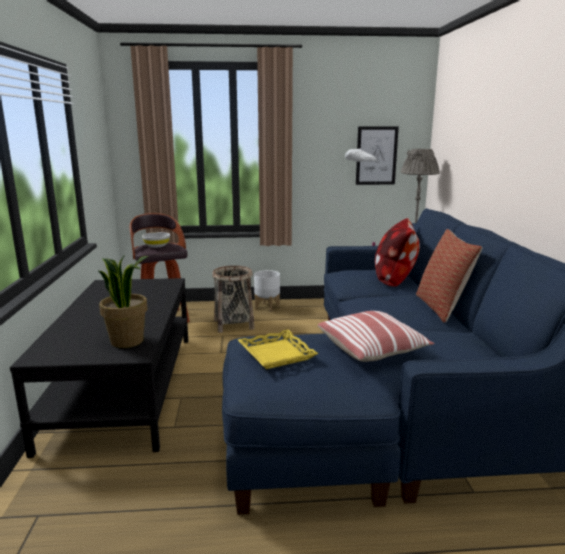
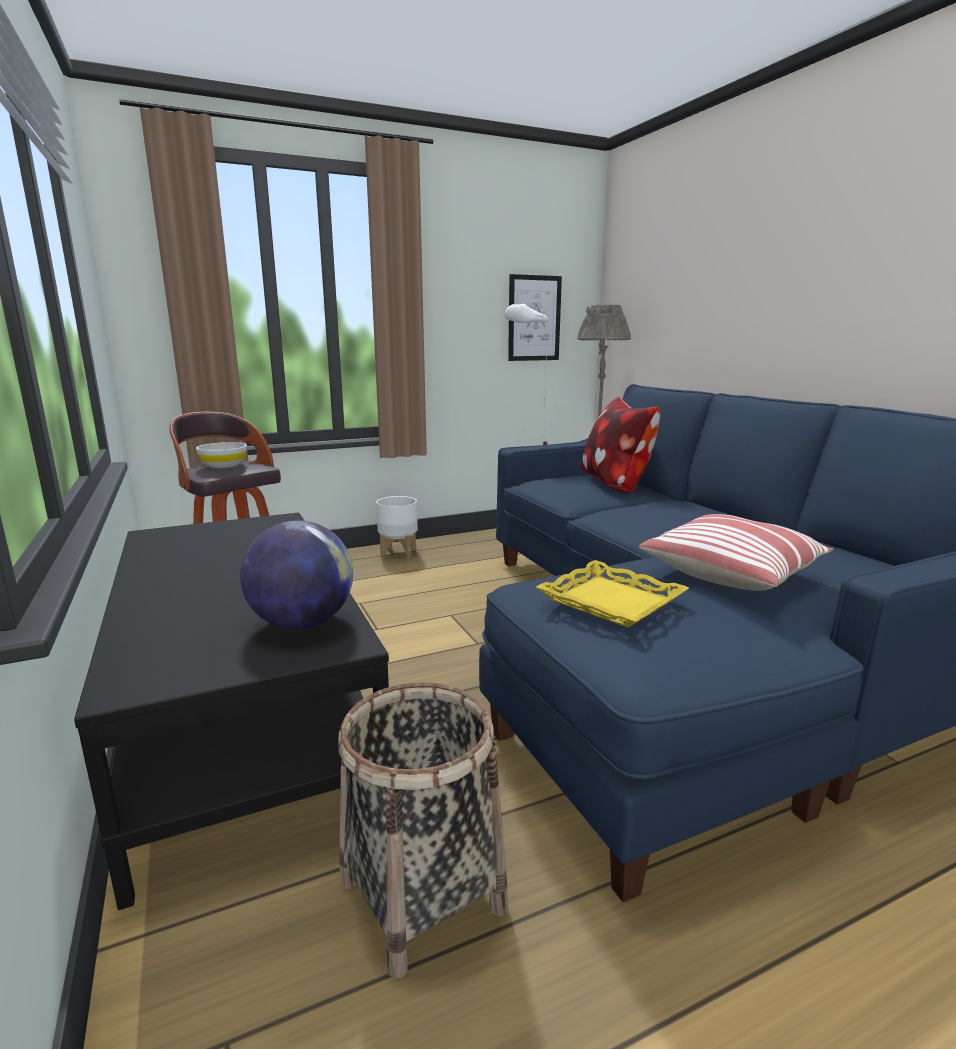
camera: 20 degrees left, 0 degrees up
potted plant [98,256,149,348] -> globe [240,520,353,629]
basket [212,266,254,333] -> basket moved to [338,682,509,979]
pillow [416,229,482,323] -> none

